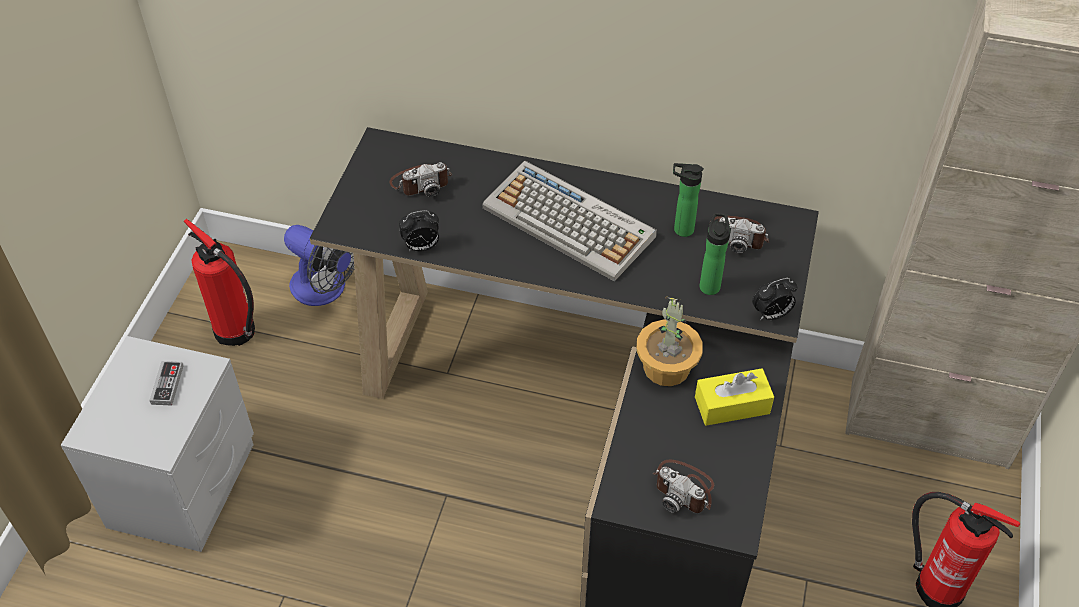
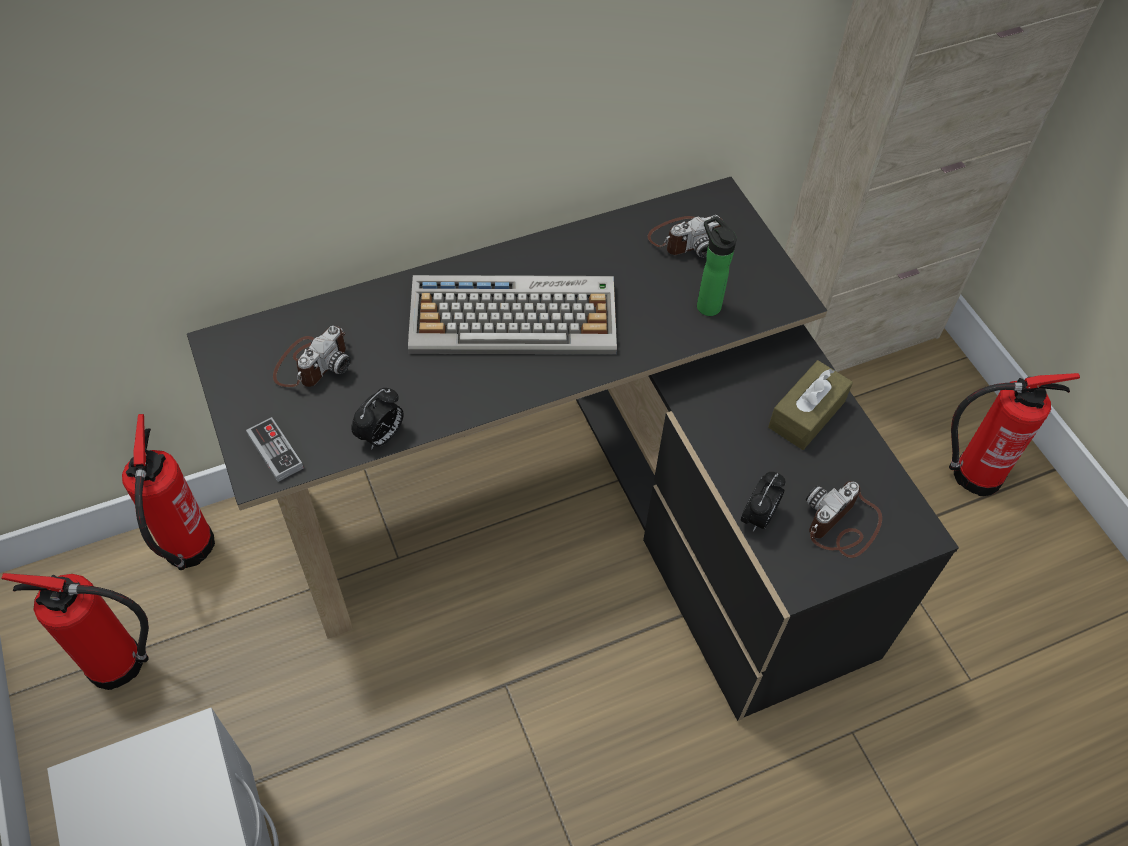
camera: 40 degrees left, 5 degrees up
game controller [149,361,183,406] -> game controller moved to [246,417,304,482]
fan [284,225,354,306] -> fire extinguisher [122,414,215,570]
potted plant [636,296,703,386] -> none
camera [653,460,714,513] -> camera turned 135 degrees clockwise [806,481,882,558]
bottle [673,163,704,237] -> none
yellow tissue box [695,368,774,426] -> brown tissue box [768,360,853,450]
alarm clock [752,278,797,320] -> alarm clock moved to [741,472,786,532]

